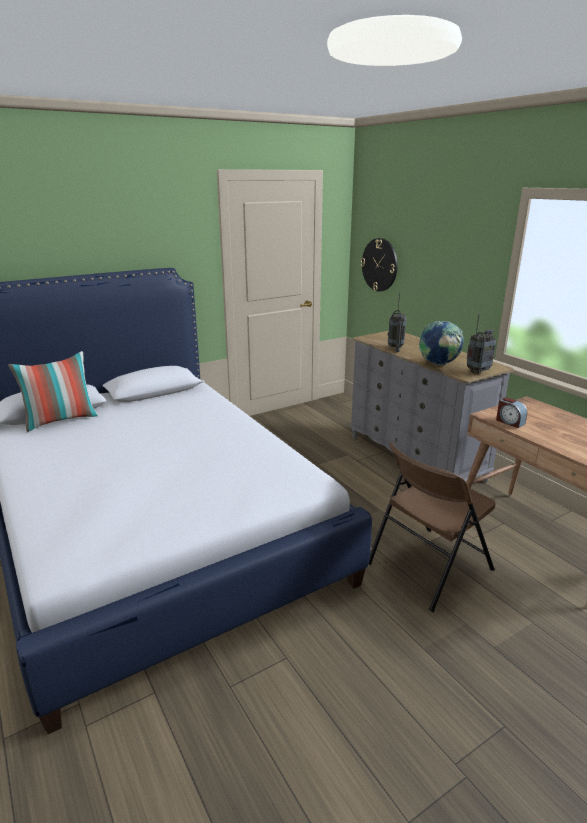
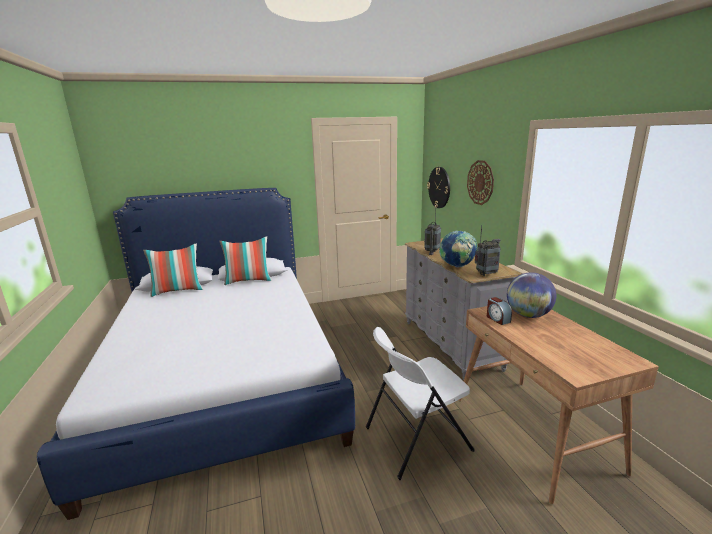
camera: 15 degrees right, 5 degrees down
brown chair [369,442,495,613] -> white chair [366,327,475,480]
none -> pillow [220,236,272,285]
none -> wall clock [467,160,494,205]
none -> globe [507,272,556,318]

